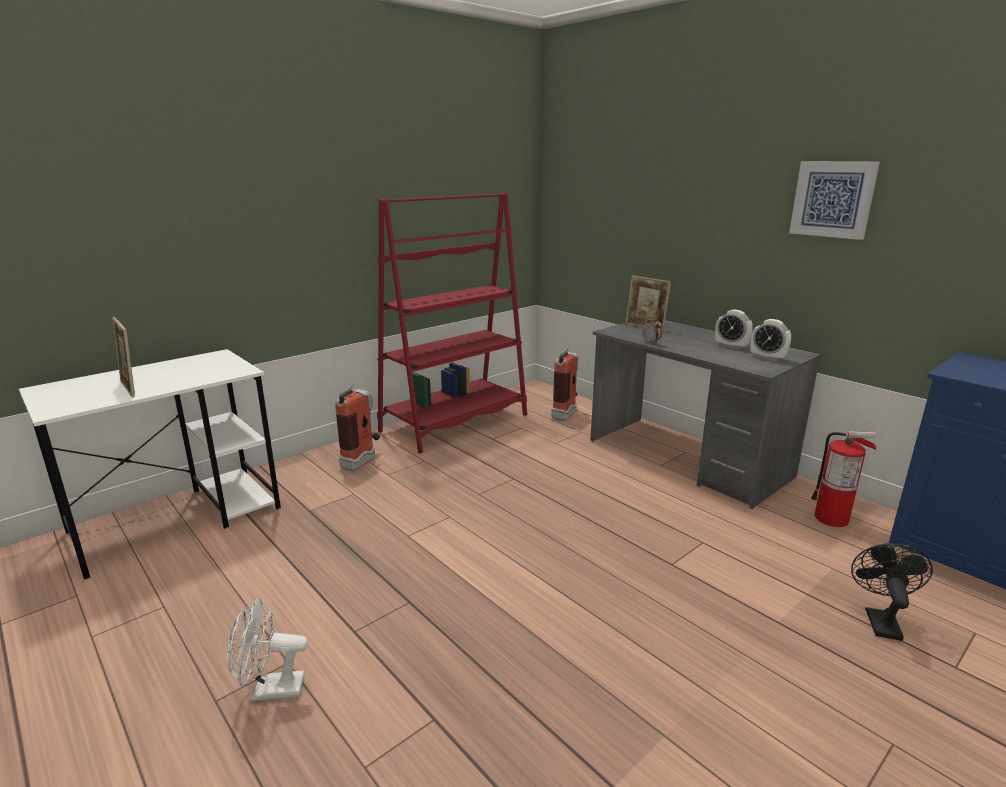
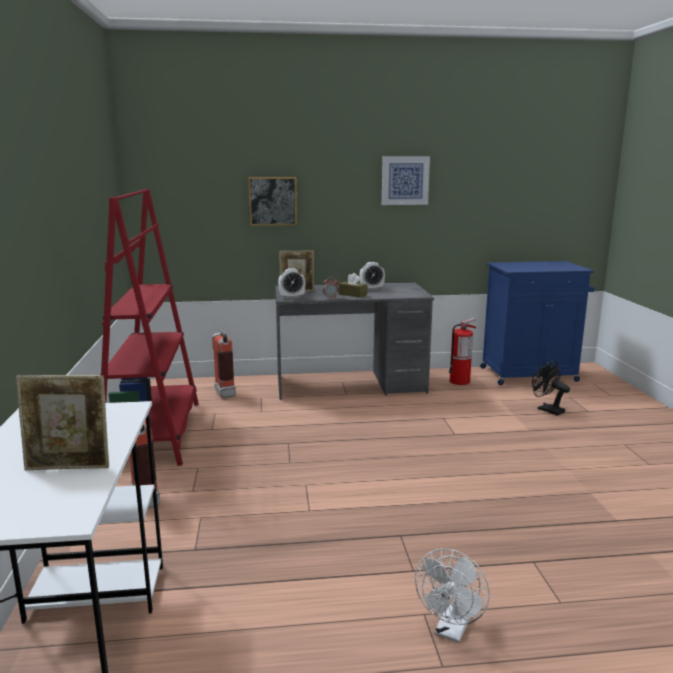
camera: 55 degrees left, 5 degrees down
alarm clock [751,319,791,361] -> alarm clock moved to [278,268,305,299]
none -> picture [248,177,297,226]
none -> brown tissue box [339,273,367,298]

